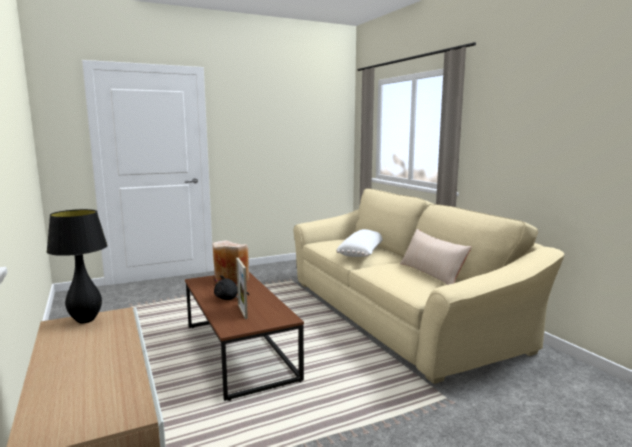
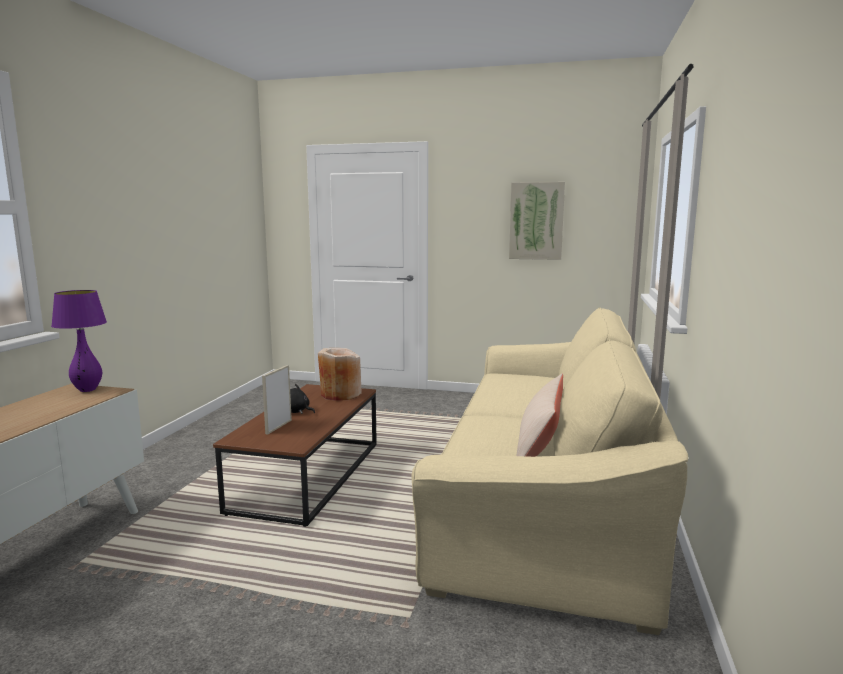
camera: 40 degrees right, 0 degrees up
black table lamp [46,209,108,323] -> purple table lamp [51,290,107,392]
white pillow [337,229,383,257] -> none
none -> picture [509,182,565,260]

